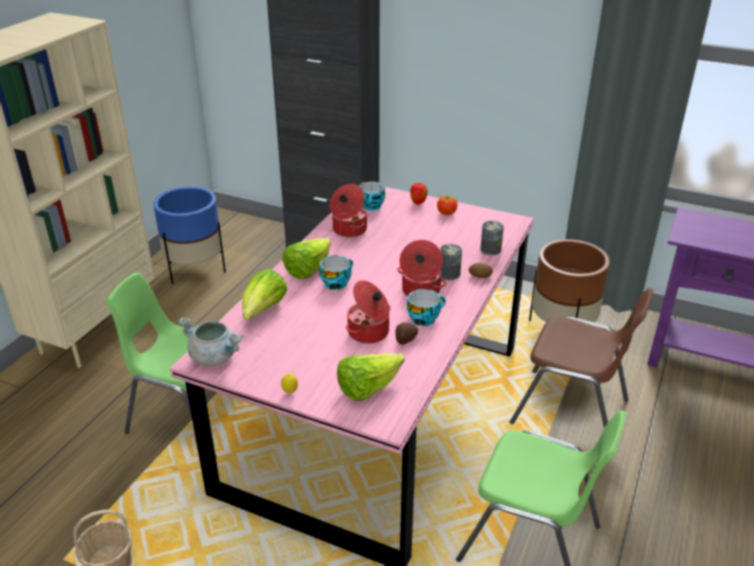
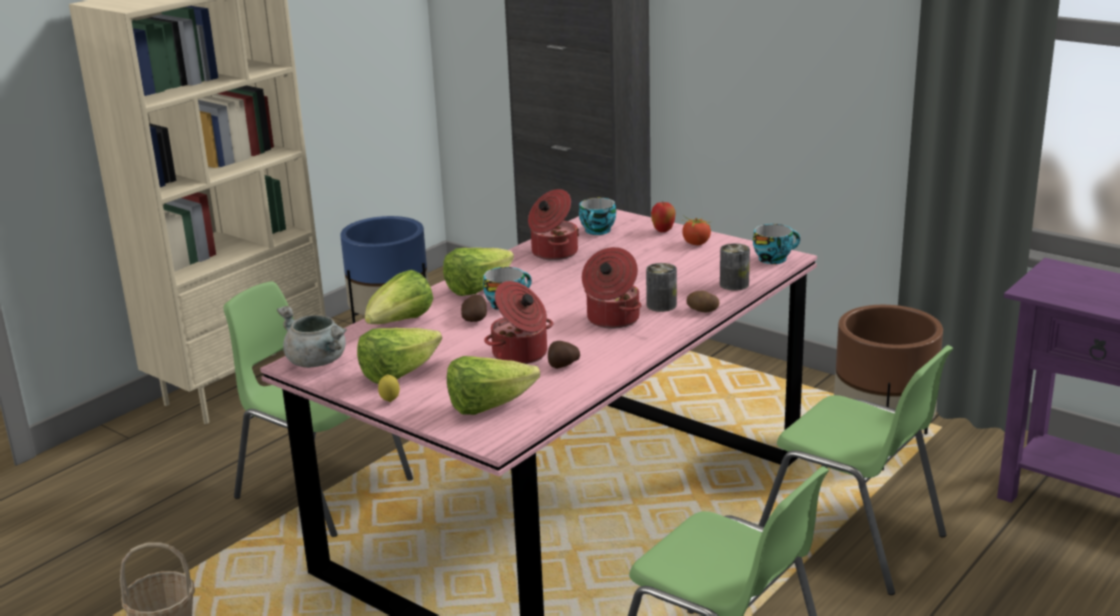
camera: 15 degrees right, 10 degrees down
cup [407,289,446,326] -> cup moved to [753,224,800,264]
brown chair [509,288,653,428] -> green chair [759,345,953,595]
none -> lettuce [357,328,442,384]
none -> potato [461,295,487,322]

